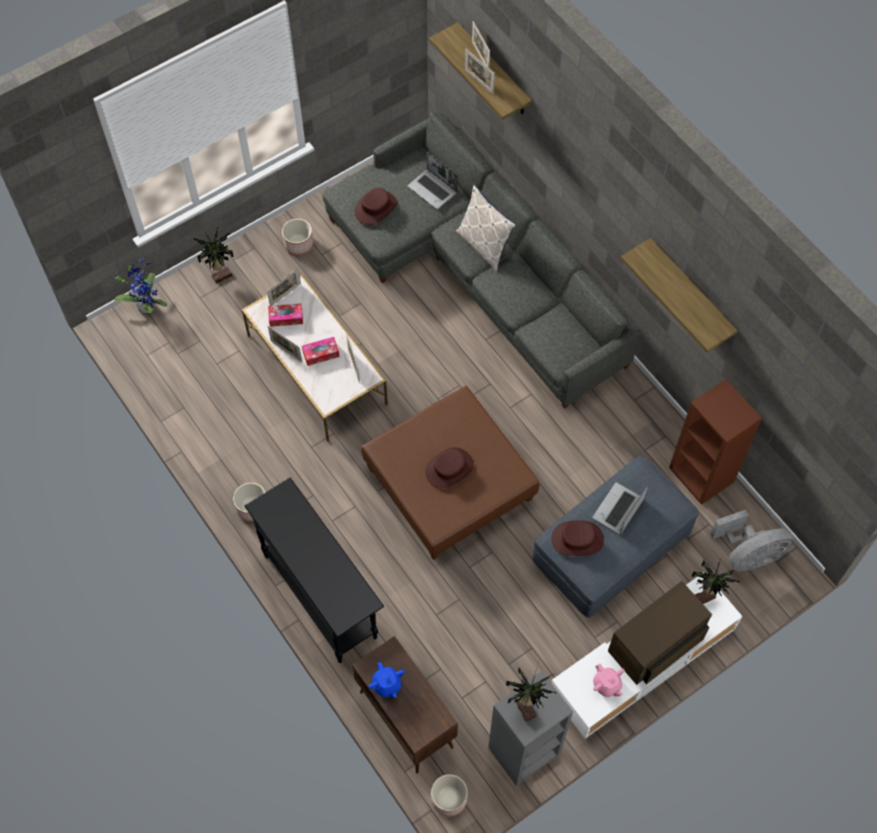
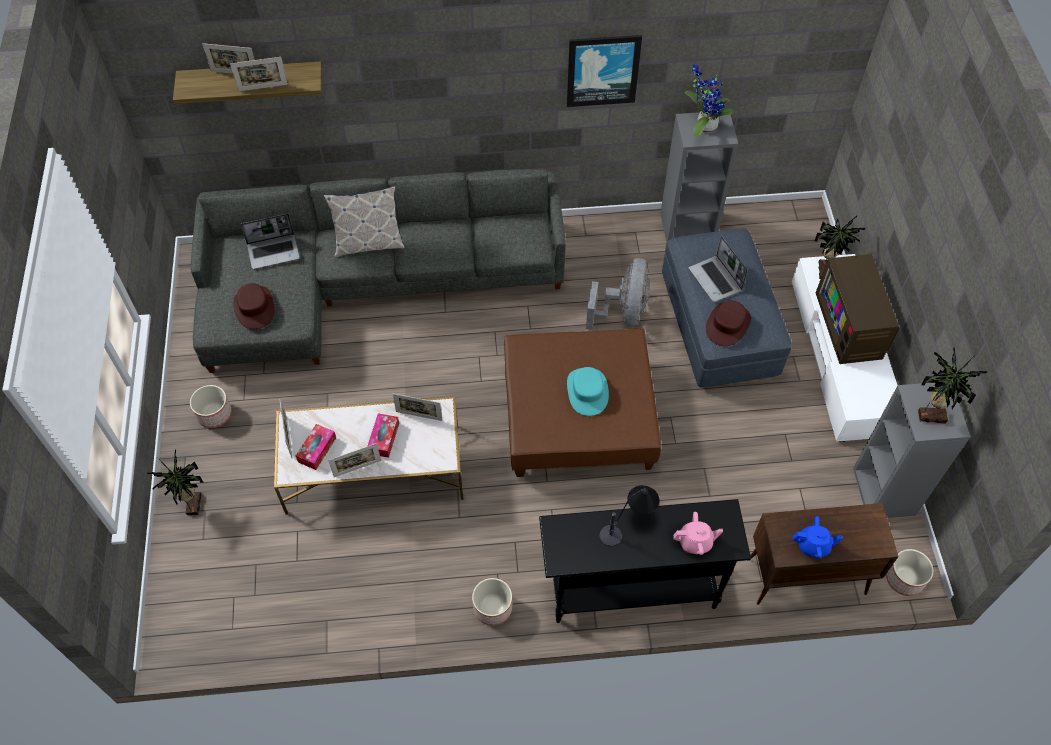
camera: 60 degrees left, 5 degrees down
potted plant [113,259,167,314] -> potted plant moved to [685,64,734,137]
brown hat [425,447,474,488] -> turquoise hat [567,367,609,416]
pink teapot [593,664,625,697] -> pink teapot moved to [673,512,723,555]
shelf [621,238,738,352] -> picture [567,35,642,107]
brown bookcase [669,379,762,505] -> grey bookcase [660,112,738,243]
grey fan [710,510,794,571] -> grey fan moved to [586,258,650,330]
none -> table lamp [600,485,659,546]

